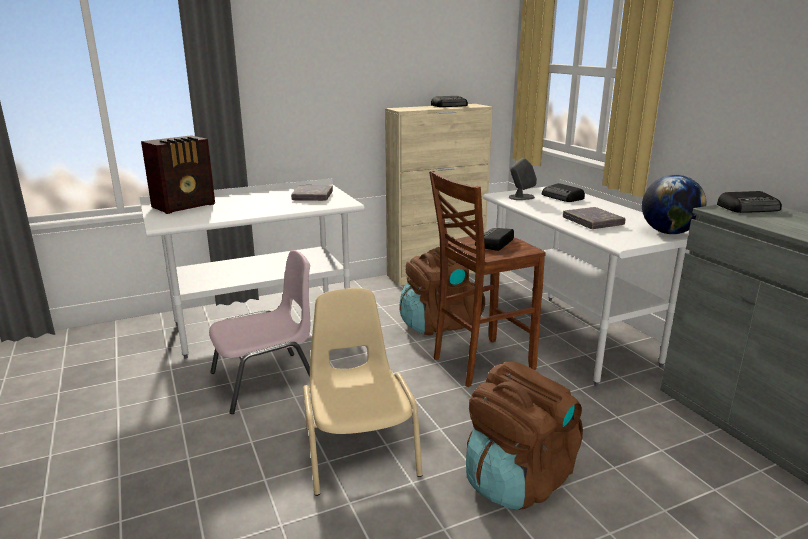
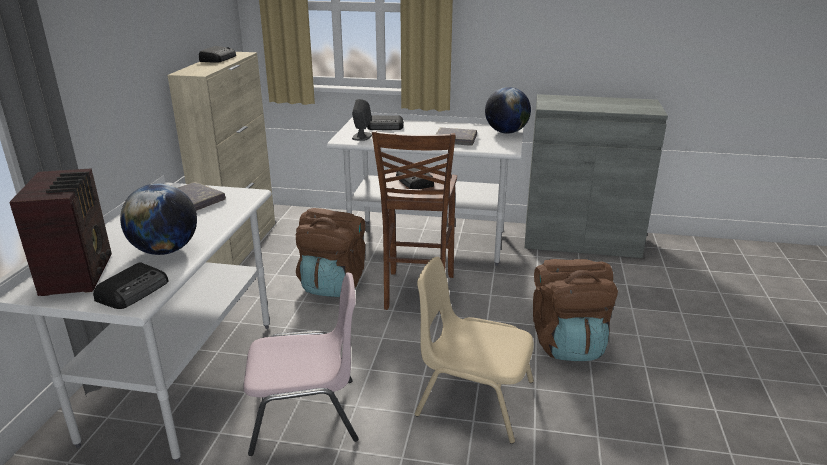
camera: 55 degrees left, 5 degrees up
pink chair [209,250,310,414] -> pink chair turned 75 degrees clockwise [243,272,359,456]
radio [717,191,782,213] -> radio moved to [93,262,168,309]
none -> globe [120,183,197,255]

